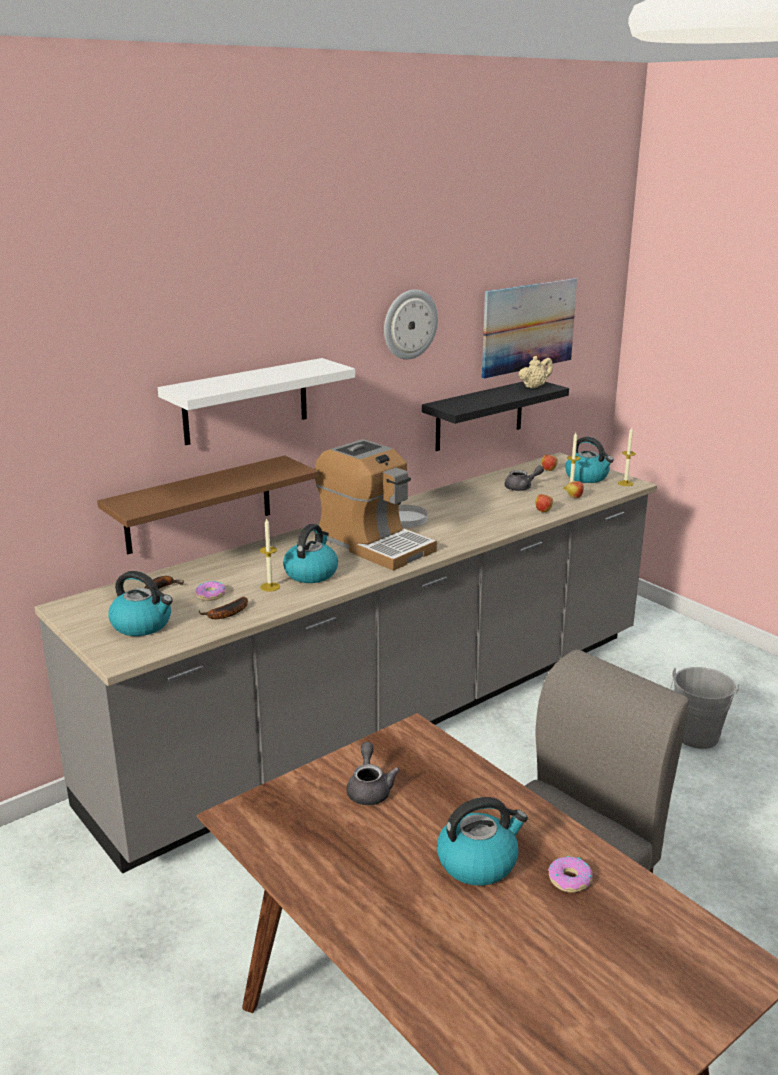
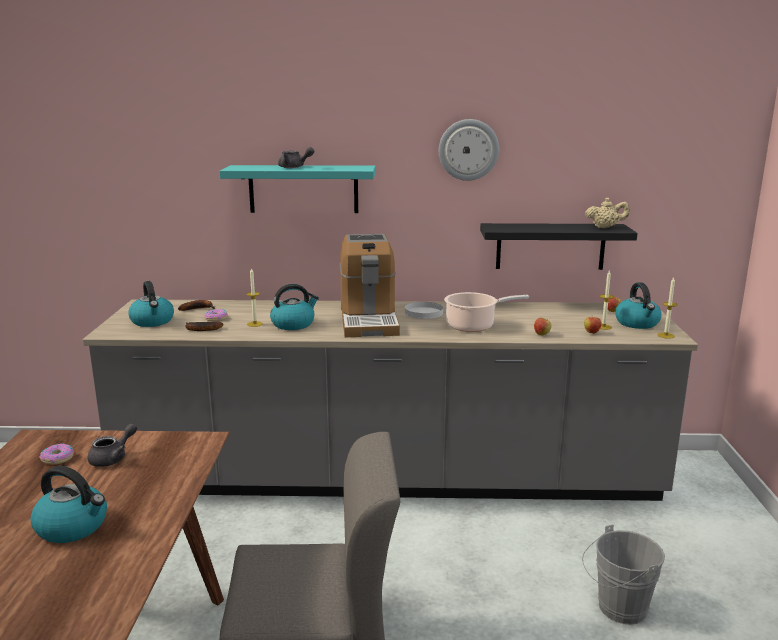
camera: 40 degrees right, 5 degrees down
brown shelf [97,456,319,554] -> none
white shelf [158,358,355,445] -> turquoise shelf [219,165,376,213]
picture [482,278,577,379] -> none
grey teapot [505,465,544,491] -> grey teapot moved to [278,147,314,168]
donut [548,856,593,893] -> donut moved to [39,443,74,464]
none -> cooking pot [444,292,529,332]

